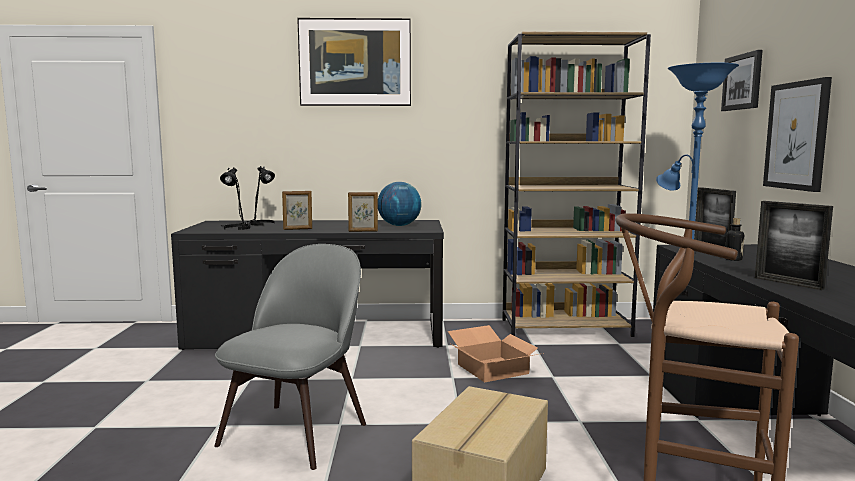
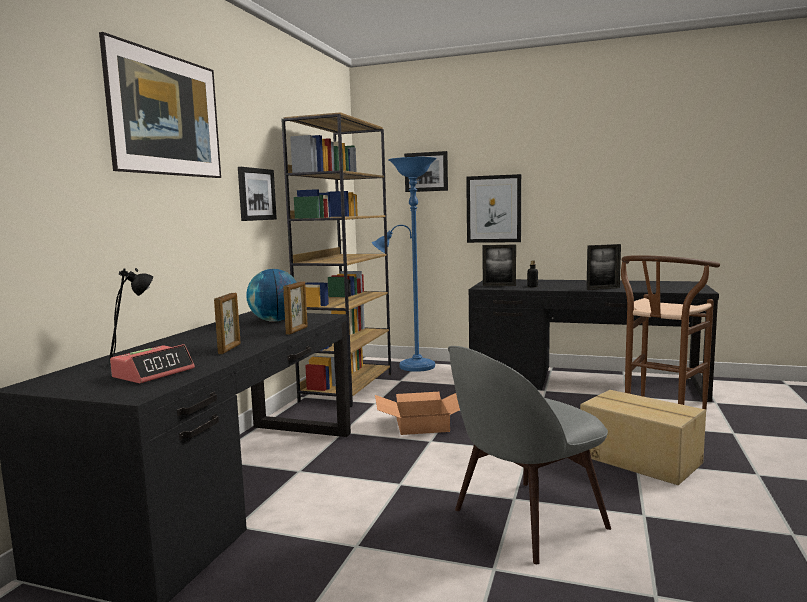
camera: 70 degrees left, 0 degrees up
grey chair [214,244,366,470] -> grey chair turned 75 degrees counterclockwise [448,346,611,564]
black table lamp [220,167,250,230] -> alarm clock [110,344,195,383]
none -> picture [238,167,277,221]

